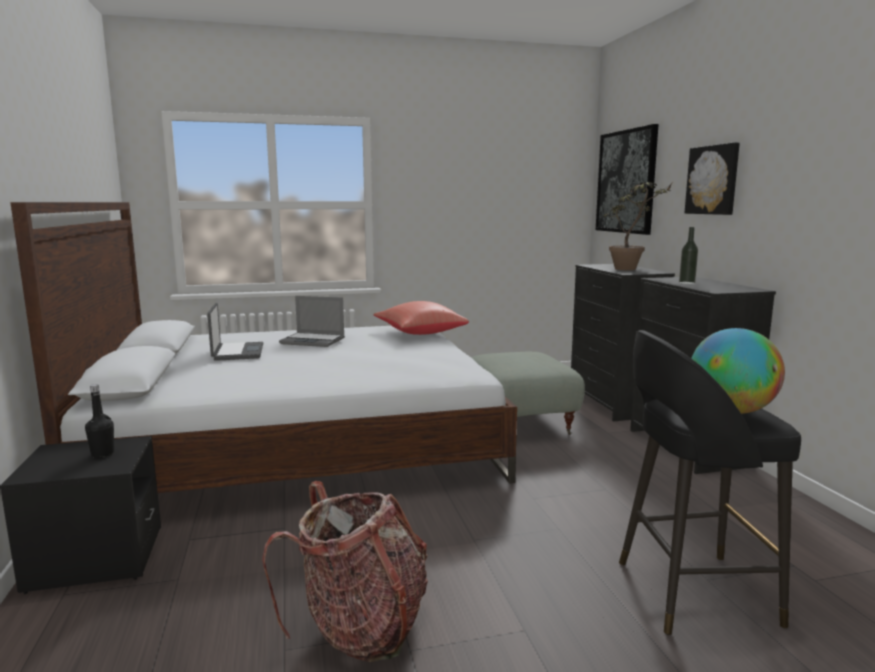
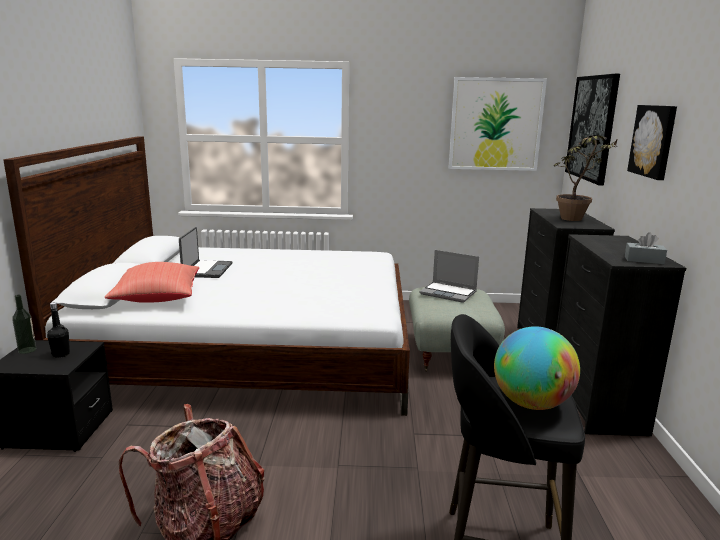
camera: 15 degrees right, 5 degrees up
laptop [279,296,345,347] -> laptop moved to [419,250,479,303]
red pillow [373,301,469,335] -> red pillow moved to [105,262,199,303]
bottle [679,227,698,284] -> bottle moved to [12,295,36,354]
none -> picture [448,77,547,171]
none -> grey tissue box [625,232,667,264]

